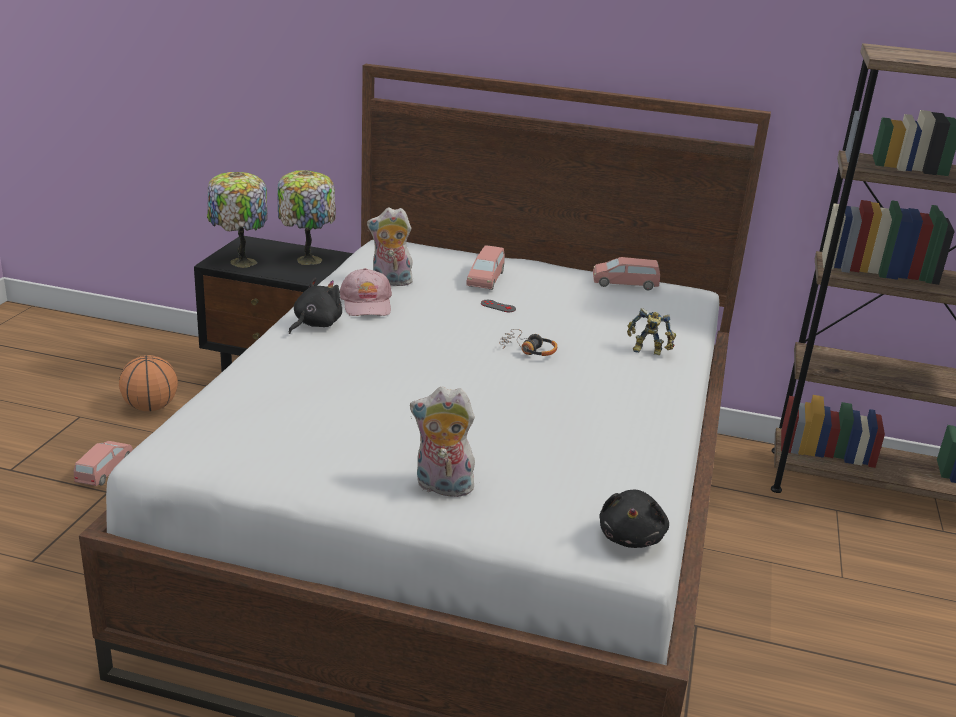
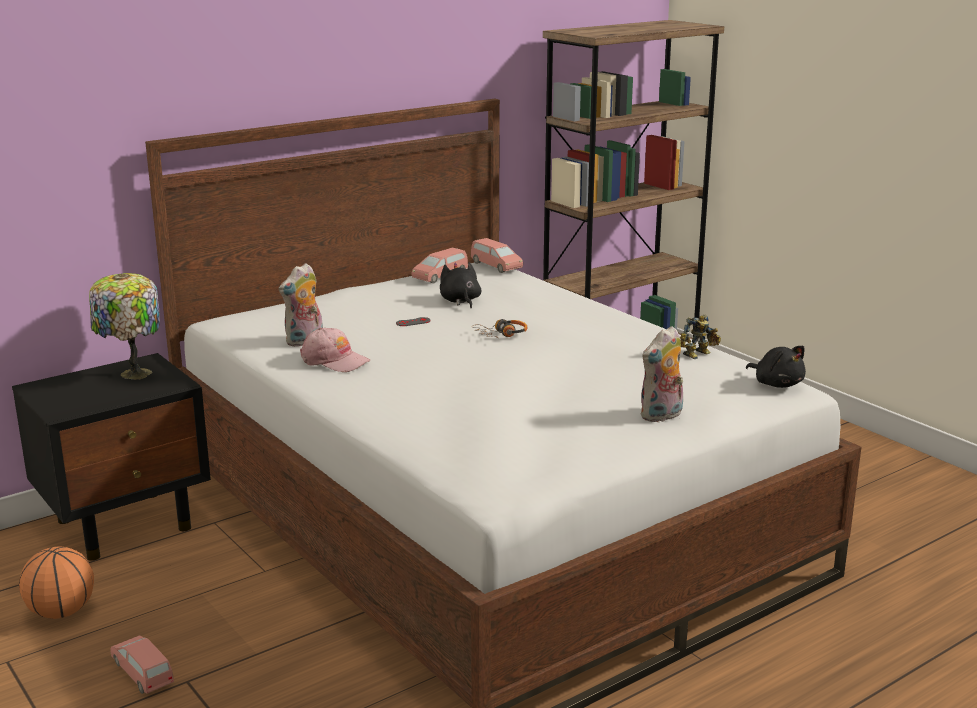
camera: 50 degrees left, 5 degrees down
table lamp [207,172,267,268] -> none
black plush toy [289,277,342,334] -> black plush toy moved to [440,262,481,308]
pink toy car [466,245,505,290] -> pink toy car moved to [471,238,523,273]
toy robot [627,308,676,355] -> toy robot moved to [680,314,721,359]

